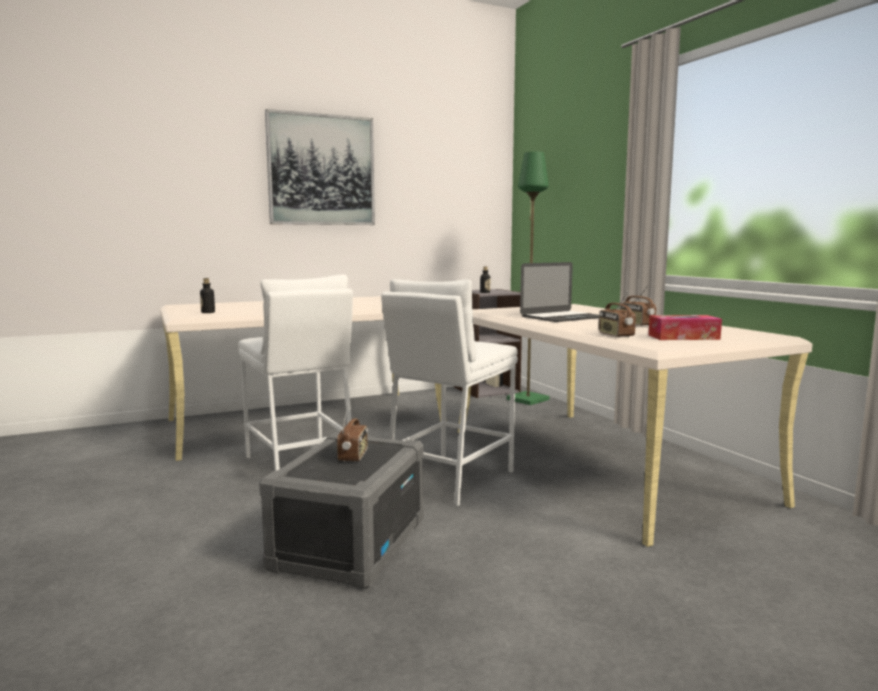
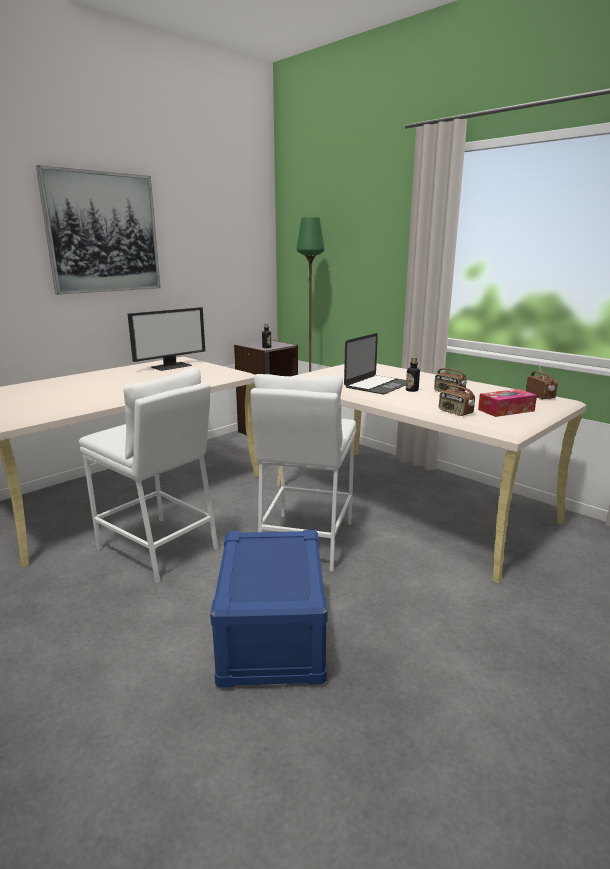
camera: 20 degrees left, 10 degrees up
bottle [200,278,215,313] -> bottle moved to [406,357,420,392]
grey storage box [259,432,424,589] -> blue storage box [210,530,328,688]
radio [337,408,368,462] -> radio moved to [526,362,558,400]
none -> monitor [128,307,205,371]

